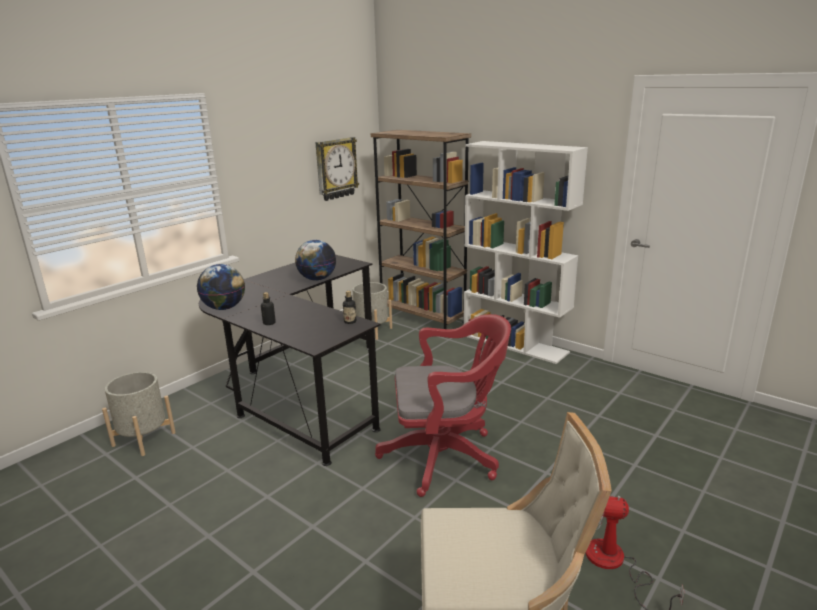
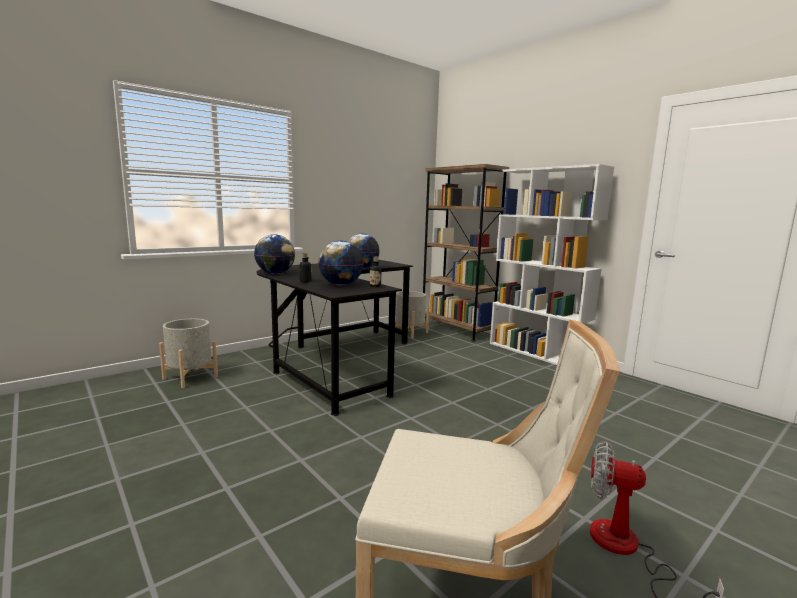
camera: 10 degrees right, 10 degrees down
wall clock [315,137,359,201] -> none
red office chair [375,314,511,497] -> none
none -> globe [318,241,364,285]

